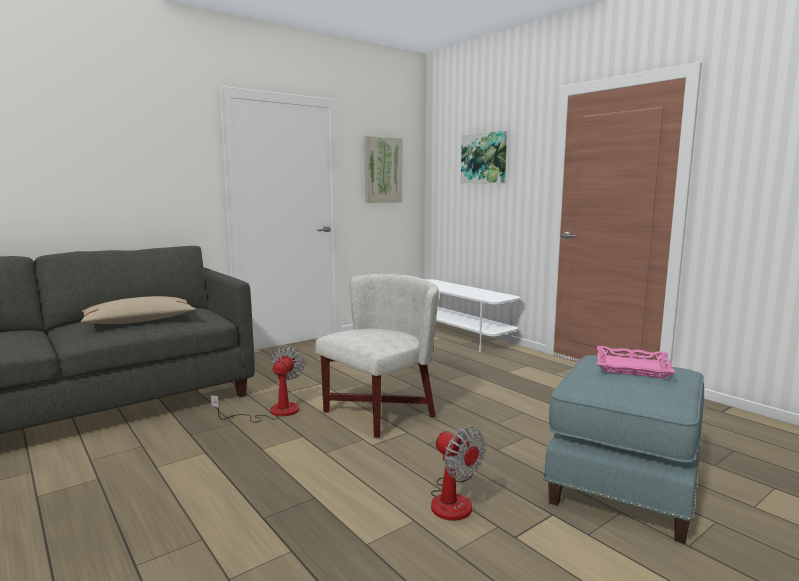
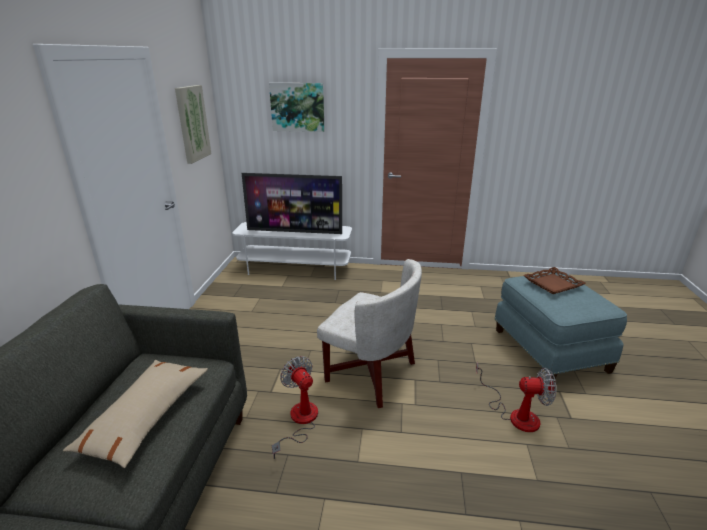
camera: 45 degrees left, 15 degrees up
white armchair [315,274,439,438] -> white armchair turned 120 degrees clockwise [317,259,422,408]
pink tray [597,346,676,378] -> brown tray [524,267,586,294]
none -> television [242,173,342,234]

